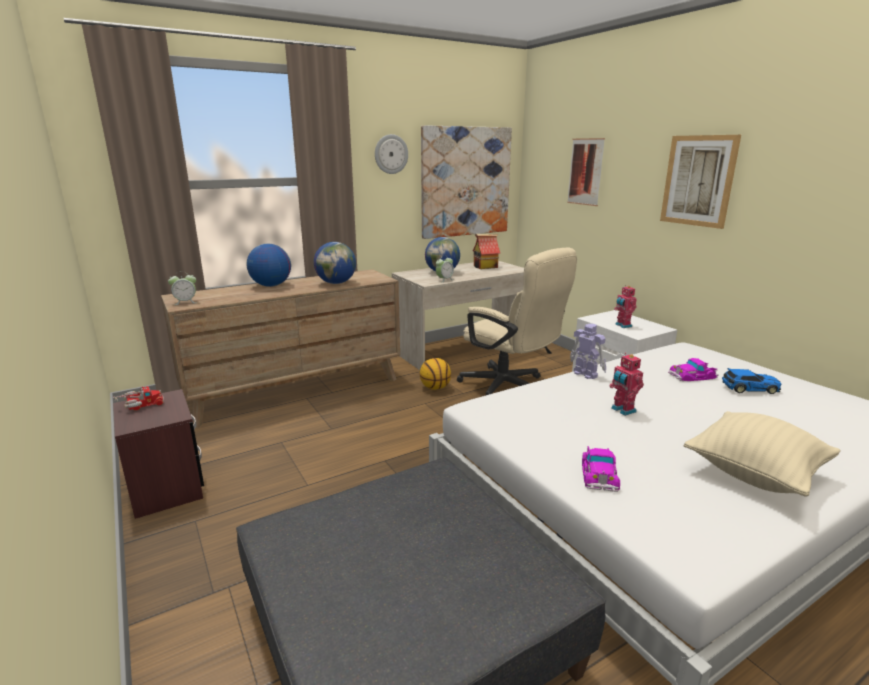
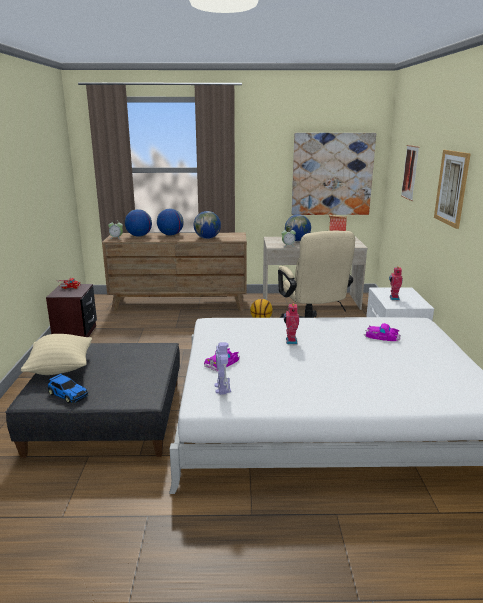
camera: 30 degrees right, 0 degrees up
wall clock [375,134,408,174] -> none
toy robot [570,324,606,379] -> toy robot moved to [214,342,231,395]
beige pillow [684,411,840,496] -> beige pillow moved to [21,334,92,375]
toy car [722,368,781,394] -> toy car moved to [48,374,88,403]
none -> globe [125,209,152,237]

